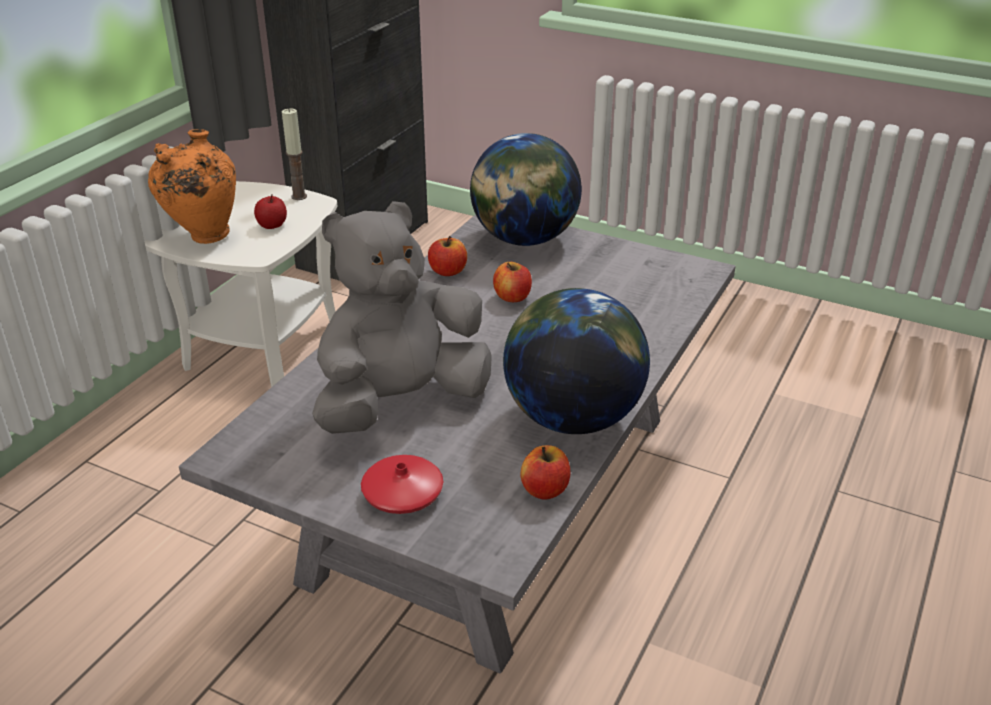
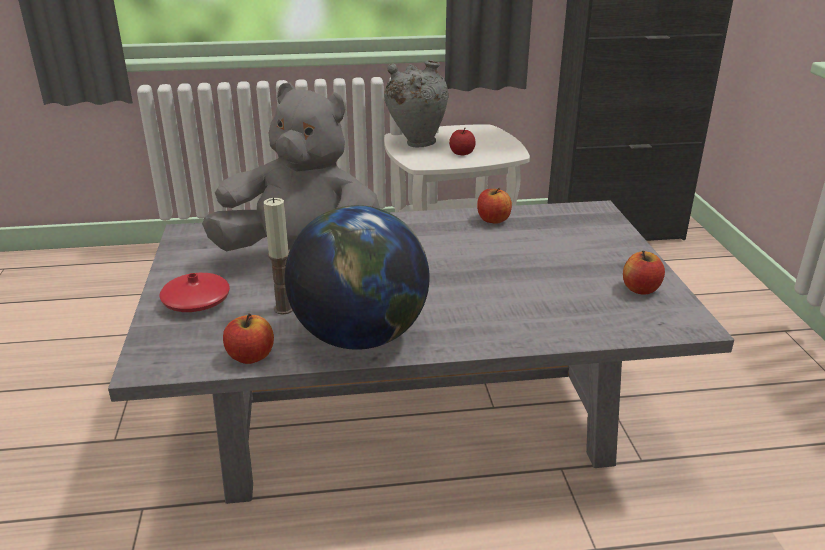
camera: 55 degrees right, 5 degrees down
orange vase [148,129,236,244] -> grey vase [384,60,449,147]
candle [282,108,307,200] -> candle moved to [263,198,293,315]
globe [470,133,582,246] -> none
apple [493,262,532,302] -> apple moved to [623,251,665,295]

